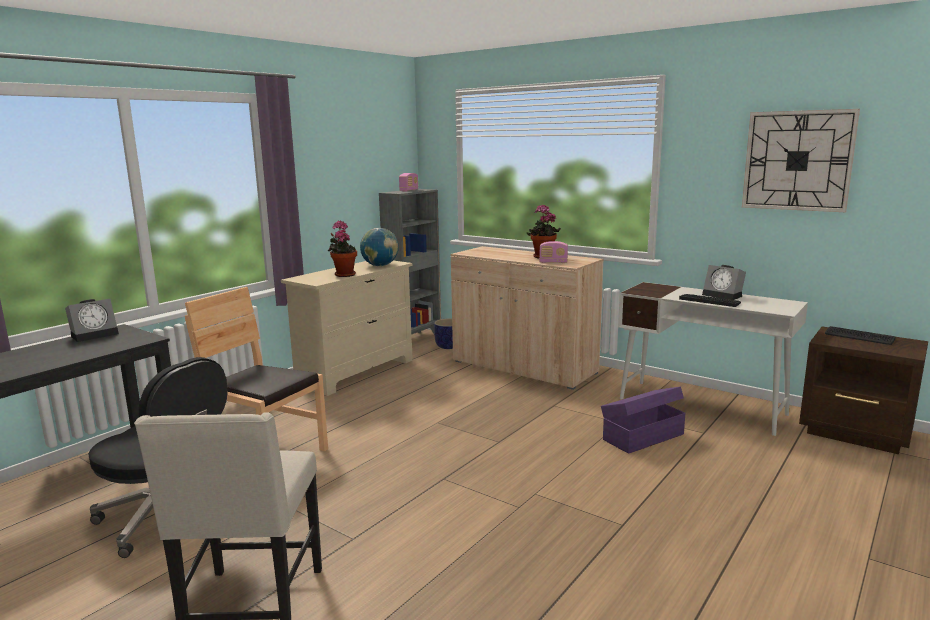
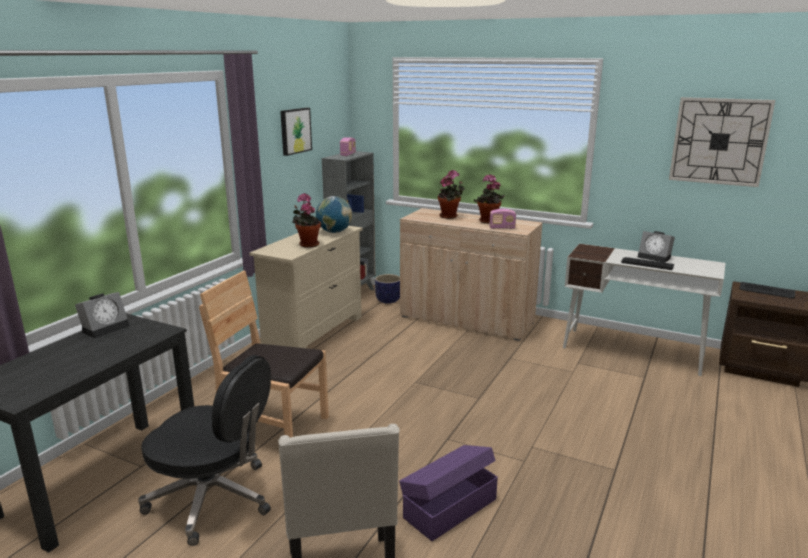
camera: 10 degrees left, 5 degrees up
purple storage box [601,387,685,454] -> purple storage box moved to [399,445,498,541]
none -> picture [280,108,312,156]
none -> potted plant [438,170,465,219]

